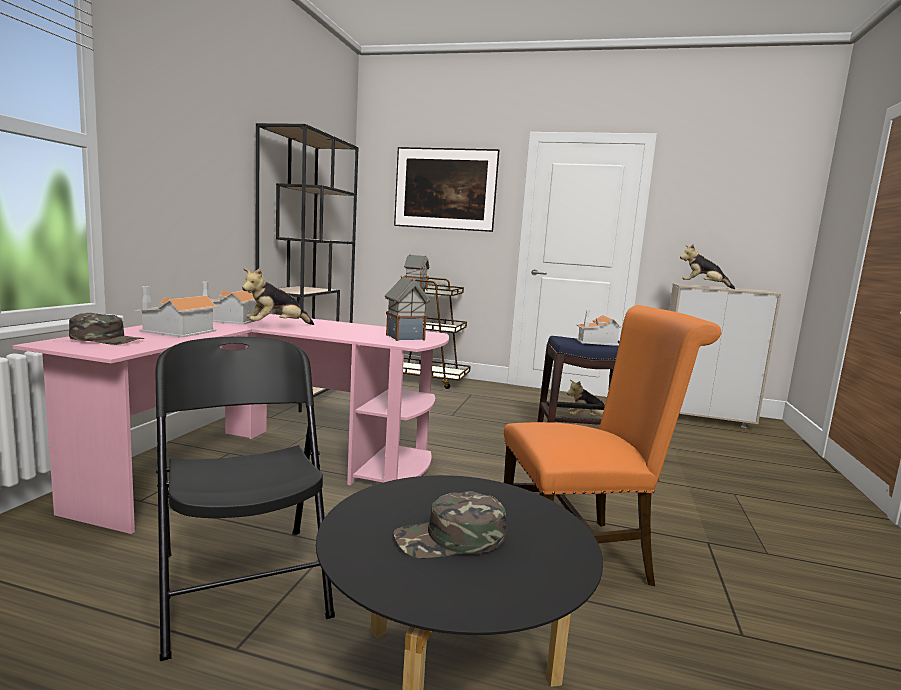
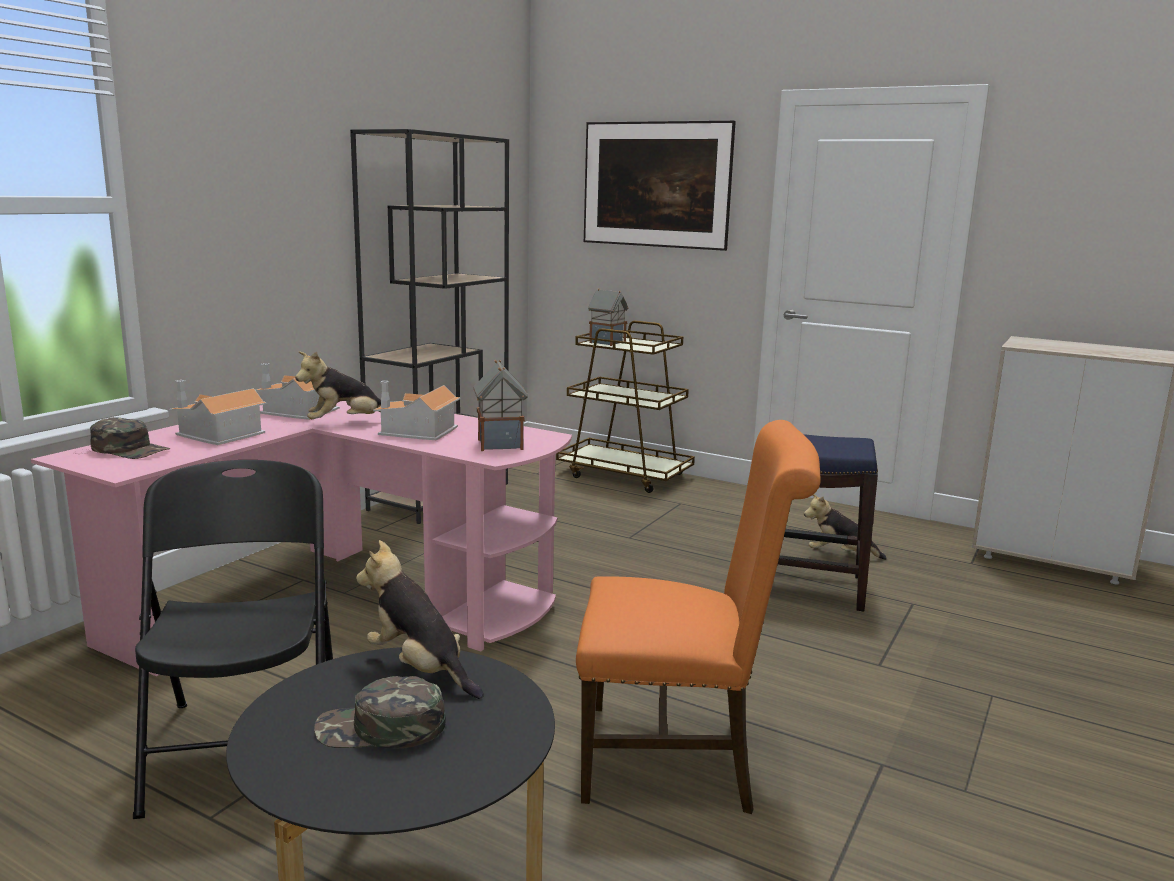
camera: 15 degrees right, 5 degrees up
toy house [576,310,622,346] -> toy house moved to [373,381,461,440]
plush toy [680,244,735,289] -> plush toy moved to [356,540,484,699]

